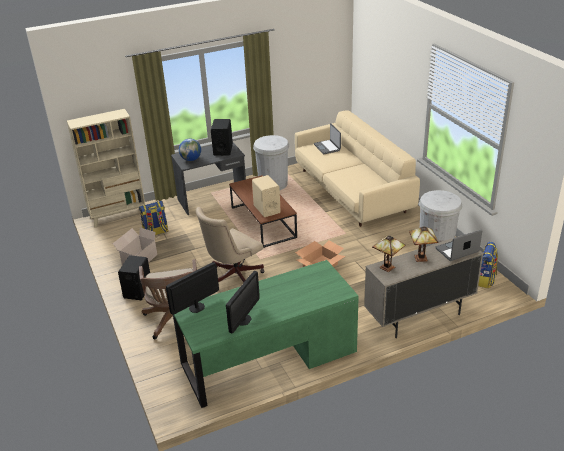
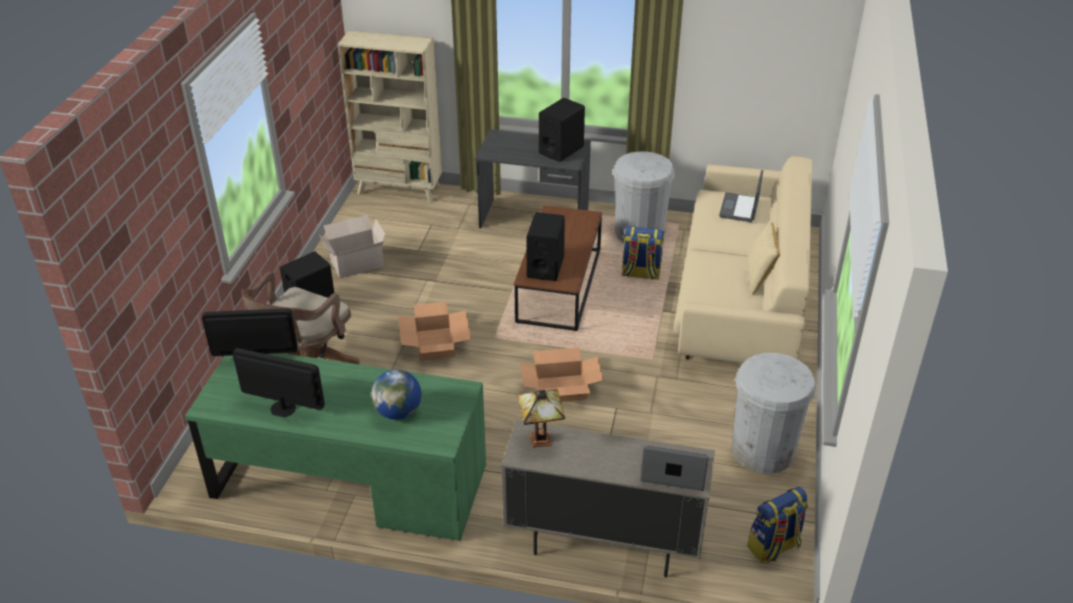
camera: 35 degrees right, 5 degrees up
backpack [139,201,169,235] -> backpack moved to [622,226,664,280]
globe [179,139,201,161] -> globe moved to [371,370,421,420]
beige office chair [196,207,264,283] -> cardboard box [398,302,471,361]
monitor [226,271,260,334] -> monitor turned 135 degrees counterclockwise [233,348,325,417]
beige speaker [252,175,281,217] -> black speaker [526,212,565,281]
table lamp [409,226,438,262] -> none
none -> pillow [746,222,780,295]

